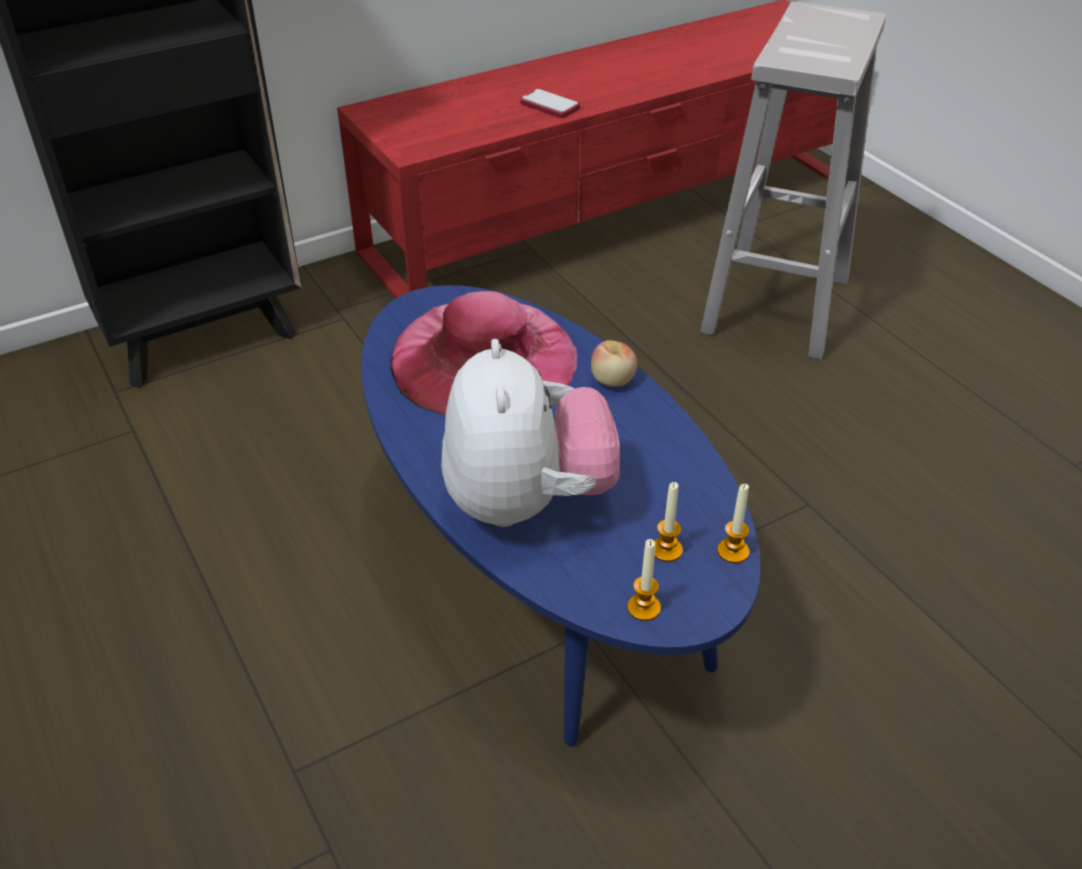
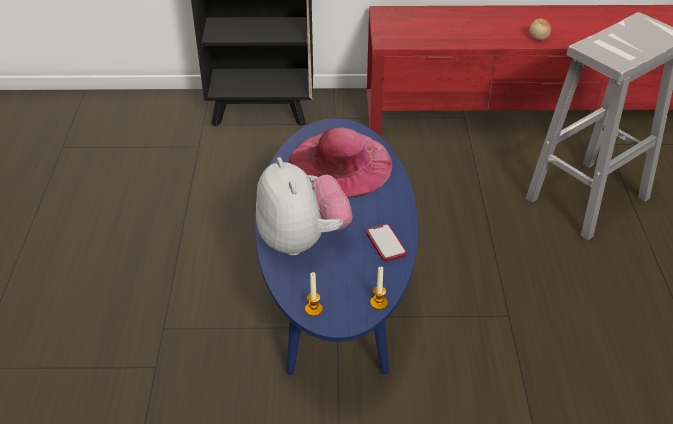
camera: 30 degrees right, 0 degrees up
plush toy [441,339,620,527] -> plush toy turned 45 degrees counterclockwise [256,157,352,256]
phone [520,89,580,118] -> phone moved to [366,224,407,262]
apple [591,340,637,387] -> apple moved to [530,18,551,40]
candle [655,482,683,562] -> none

